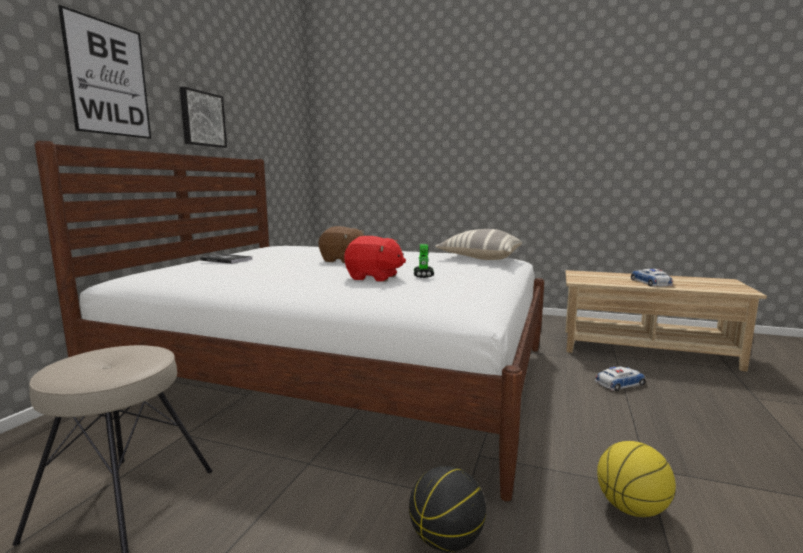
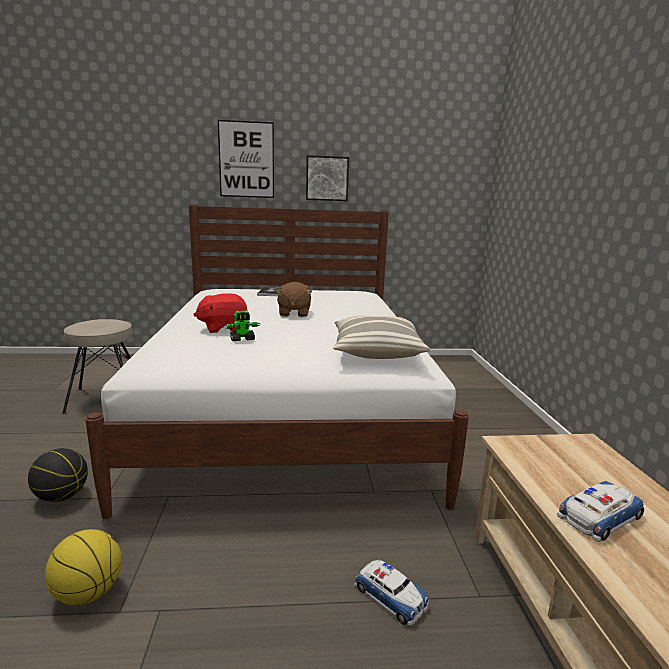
camera: 65 degrees right, 5 degrees up
red plush toy [344,236,406,282] -> red plush toy turned 75 degrees clockwise [193,293,247,333]

